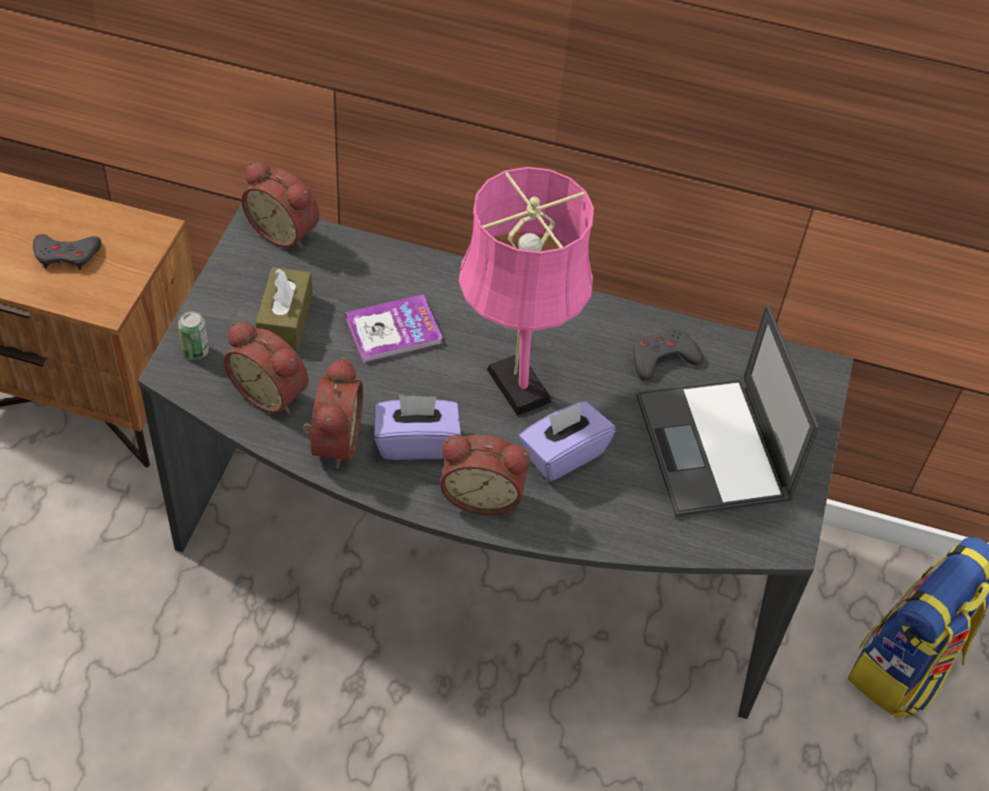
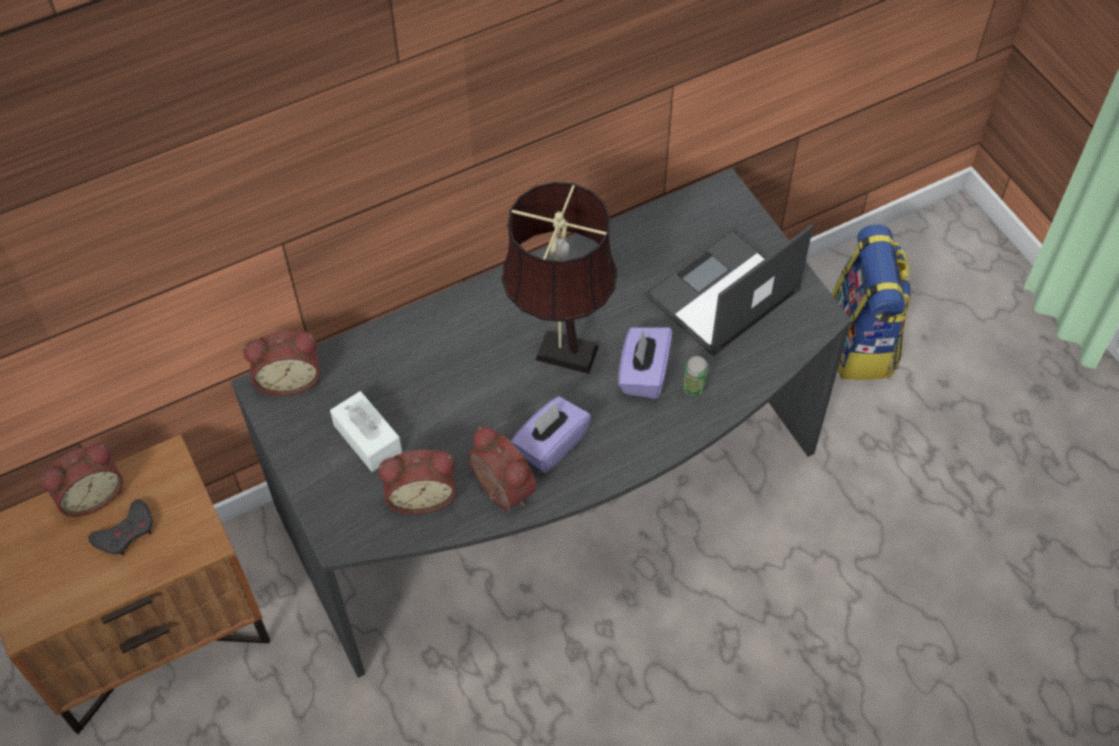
camera: 40 degrees left, 5 degrees up
can [178,311,209,360] -> can moved to [683,356,709,396]
brown tissue box [256,267,313,349] -> white tissue box [330,391,402,472]
book [345,294,443,363] -> none
alarm clock [440,435,530,515] -> alarm clock moved to [40,443,123,517]
pink table lamp [459,167,594,416] -> brown table lamp [502,182,617,374]
grey game controller [633,329,703,380] -> none
laptop [636,304,819,517] -> laptop turned 105 degrees clockwise [644,224,813,356]

